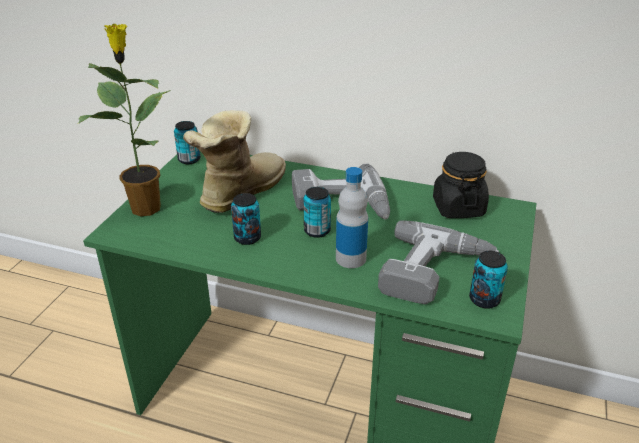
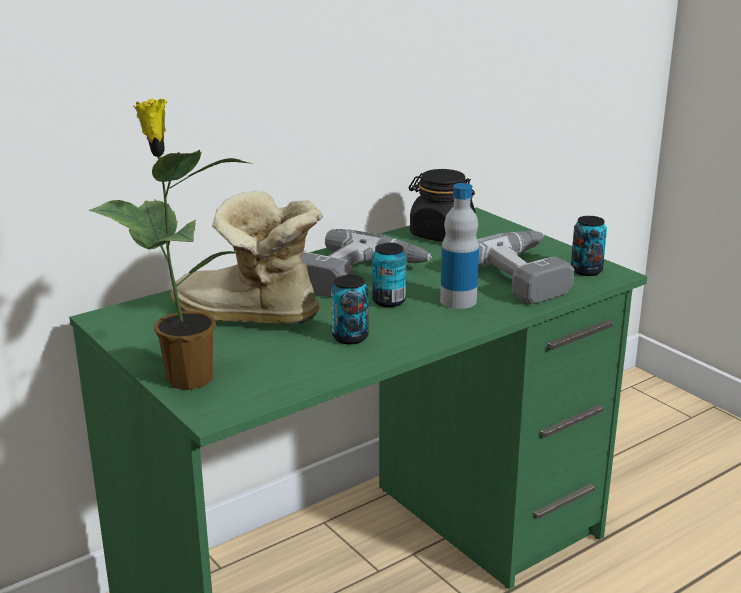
camera: 55 degrees left, 10 degrees down
can [174,121,201,164] -> none
boot [183,110,286,213] -> boot turned 45 degrees counterclockwise [171,190,323,324]

